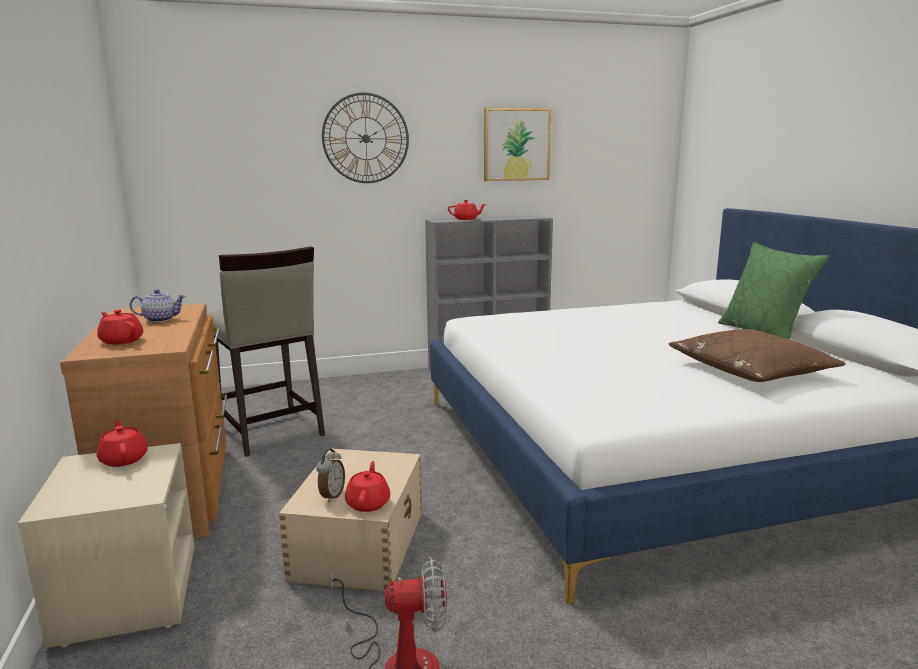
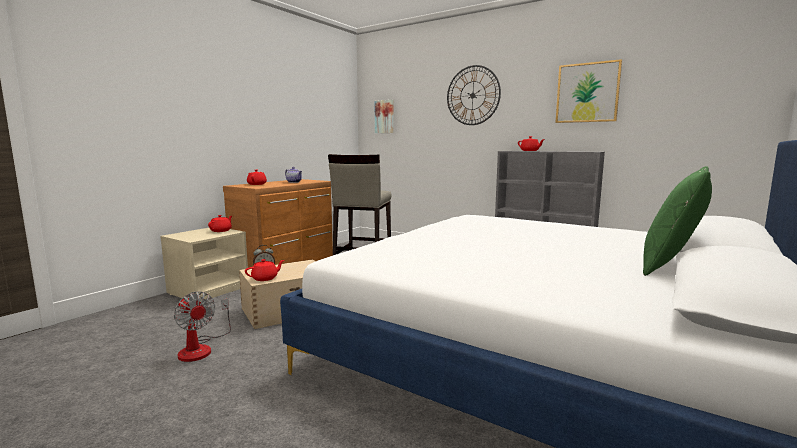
camera: 50 degrees right, 5 degrees down
brown pillow [668,329,846,382] -> none
none -> picture [375,100,394,133]

